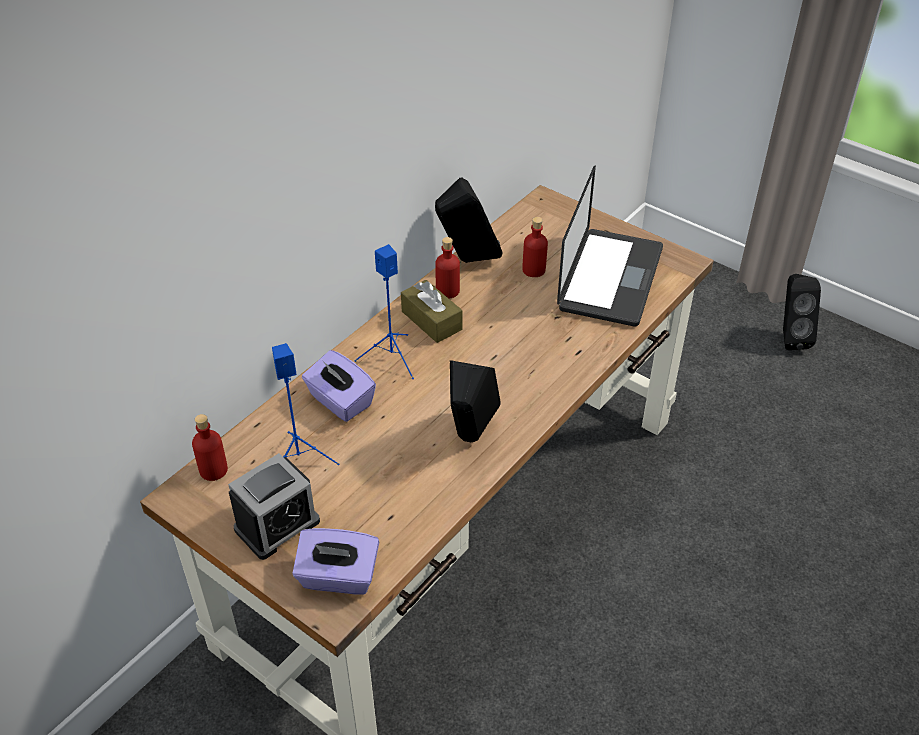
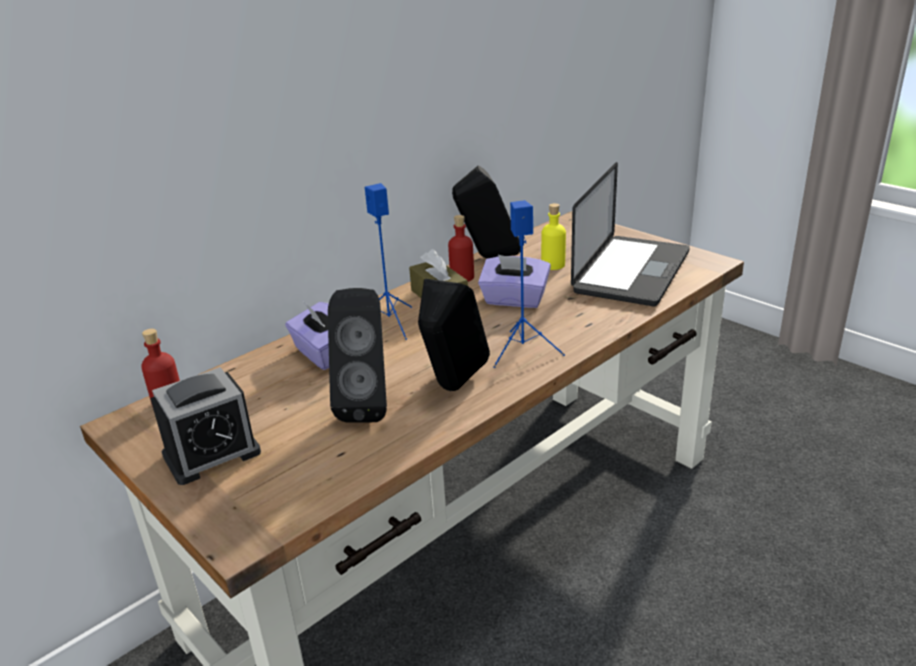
camera: 10 degrees right, 15 degrees down
blue speaker [272,343,340,465] -> blue speaker moved to [493,200,565,368]
purple tissue box [292,528,379,595] -> purple tissue box moved to [478,255,551,308]
red bottle [522,217,548,277] -> yellow bottle [541,203,566,270]
black speaker [783,274,821,350] -> black speaker moved to [328,288,387,422]

